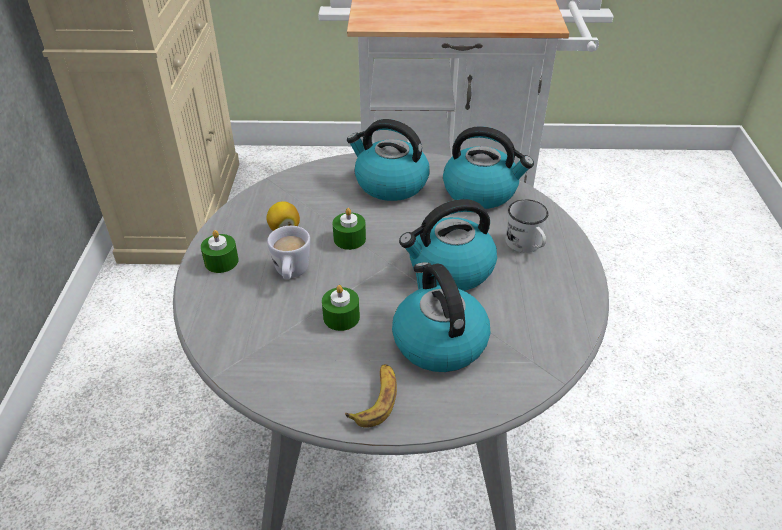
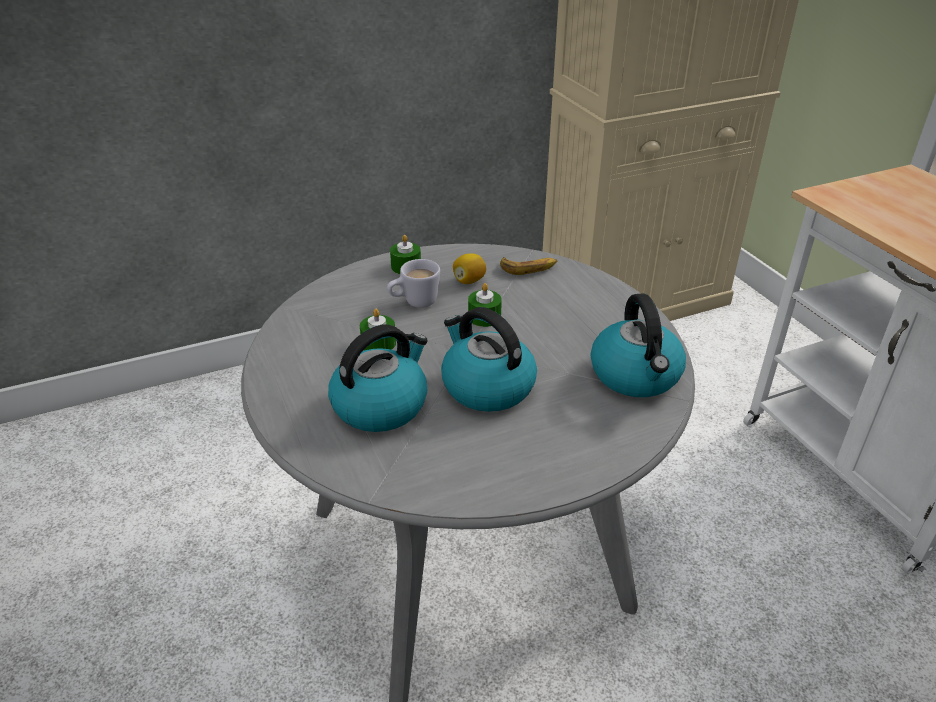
camera: 65 degrees right, 5 degrees down
banana [345,364,397,428] -> banana moved to [500,257,557,275]
kettle [347,119,430,201] -> none
white mug [506,199,549,253] -> none

